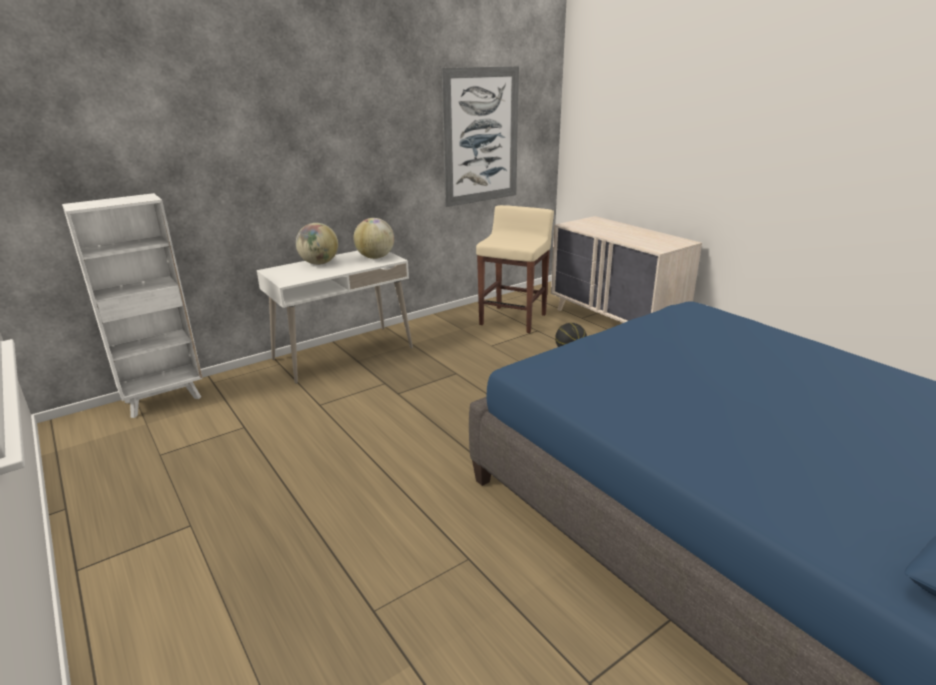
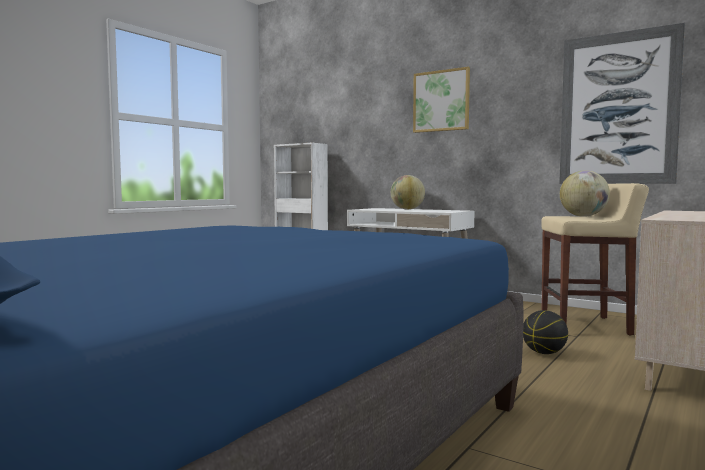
camera: 70 degrees right, 20 degrees down
globe [353,218,394,259] -> globe moved to [560,170,610,217]
none -> picture [413,67,470,133]

